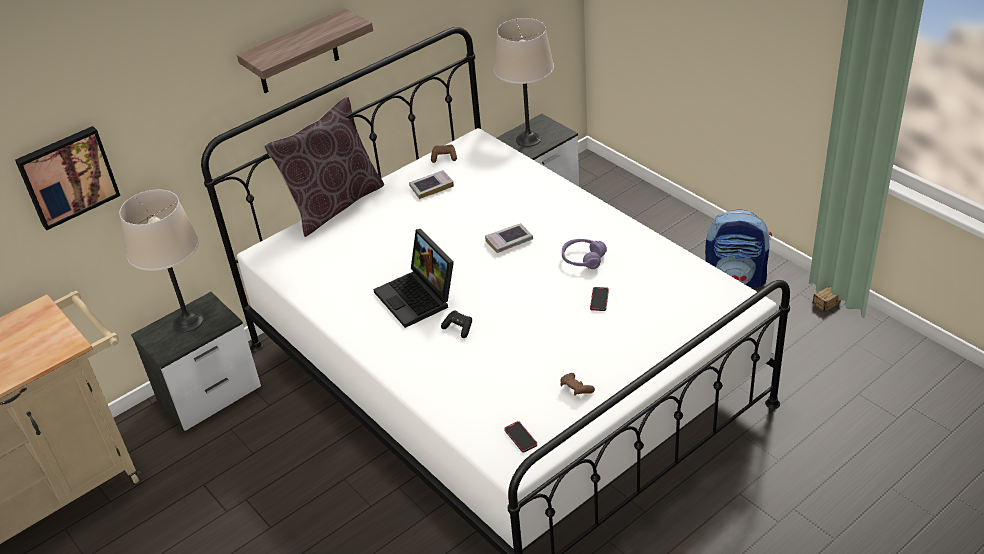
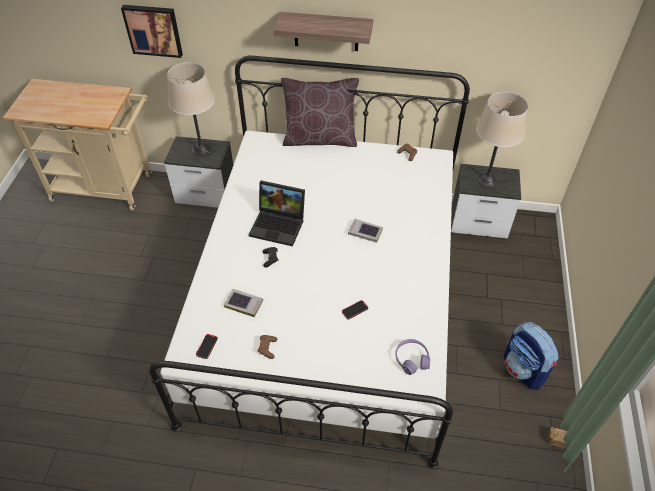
camera: 45 degrees right, 10 degrees up
laptop [373,229,454,328] -> laptop turned 90 degrees counterclockwise [249,180,305,247]
book [409,170,454,199] -> book moved to [224,289,263,317]
purple headphones [562,239,607,269] -> purple headphones moved to [395,339,430,375]

